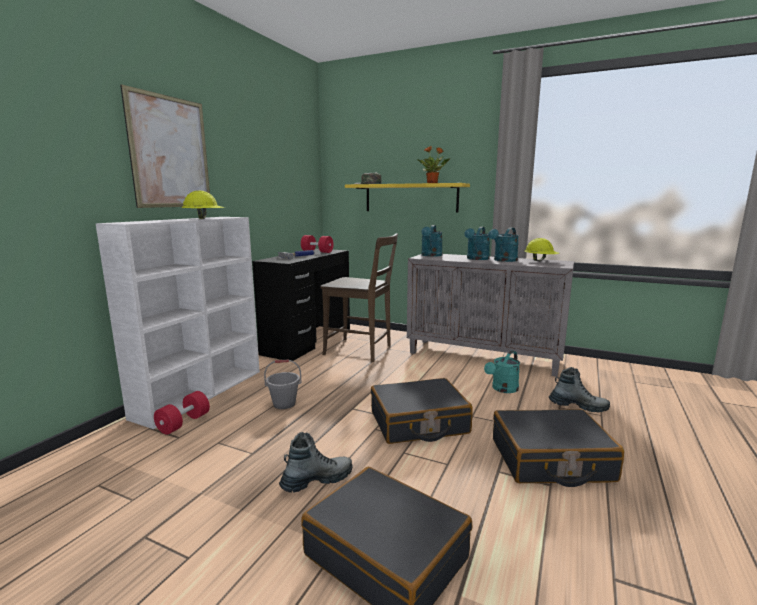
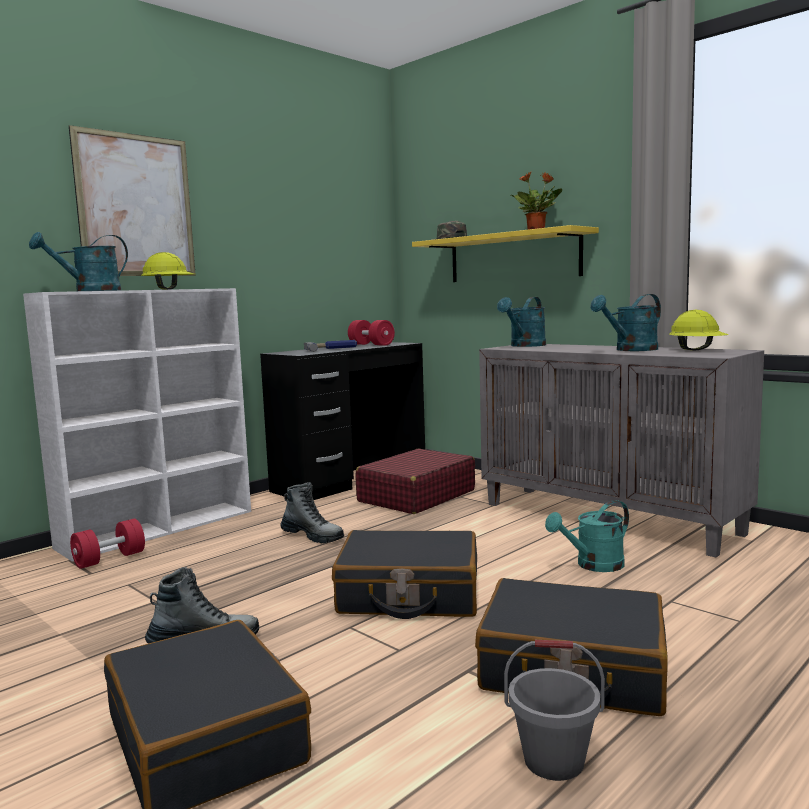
camera: 20 degrees right, 5 degrees down
grey bucket [264,359,301,409] -> grey bucket moved to [504,640,605,781]
brown chair [320,233,398,362] -> red suitcase [355,448,475,514]
turquoise watering can [464,227,490,260] -> turquoise watering can moved to [29,232,128,291]
boot [549,367,610,412] -> boot moved to [280,482,344,543]

